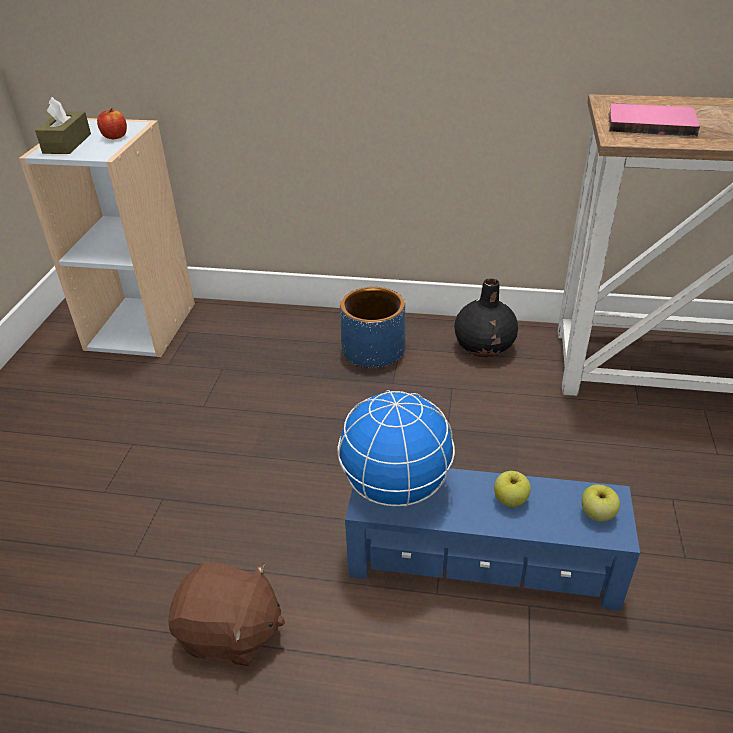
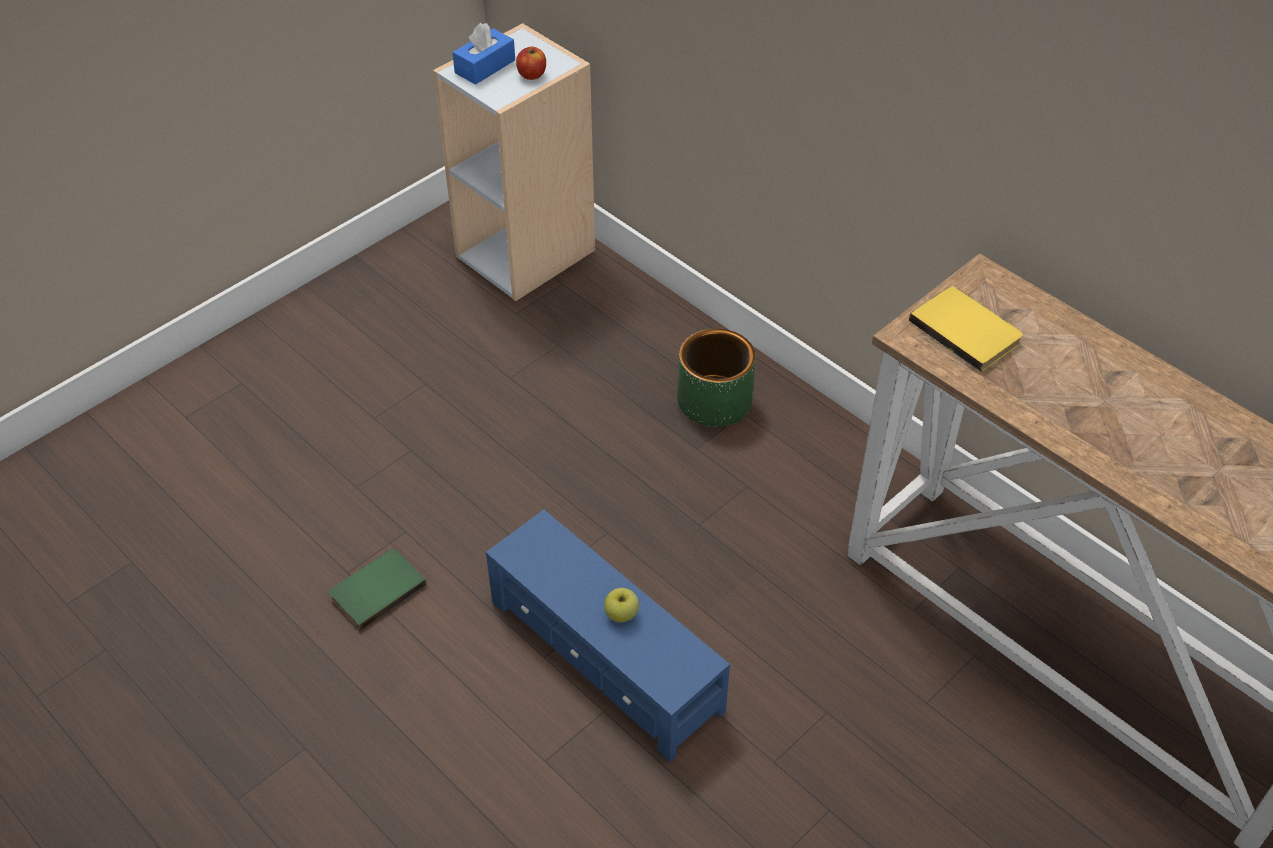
camera: 35 degrees right, 10 degrees up
brown tissue box [35,97,91,154] -> blue tissue box [452,23,515,85]
brown plush toy [168,562,285,666] -> green book [329,549,427,630]
globe [338,390,455,507] -> none
blue planter [340,287,406,368] -> green planter [677,328,756,427]
black vase [454,278,518,358] -> none
apple [582,484,620,522] -> none
pink book [608,104,700,136] -> yellow book [909,286,1023,372]

